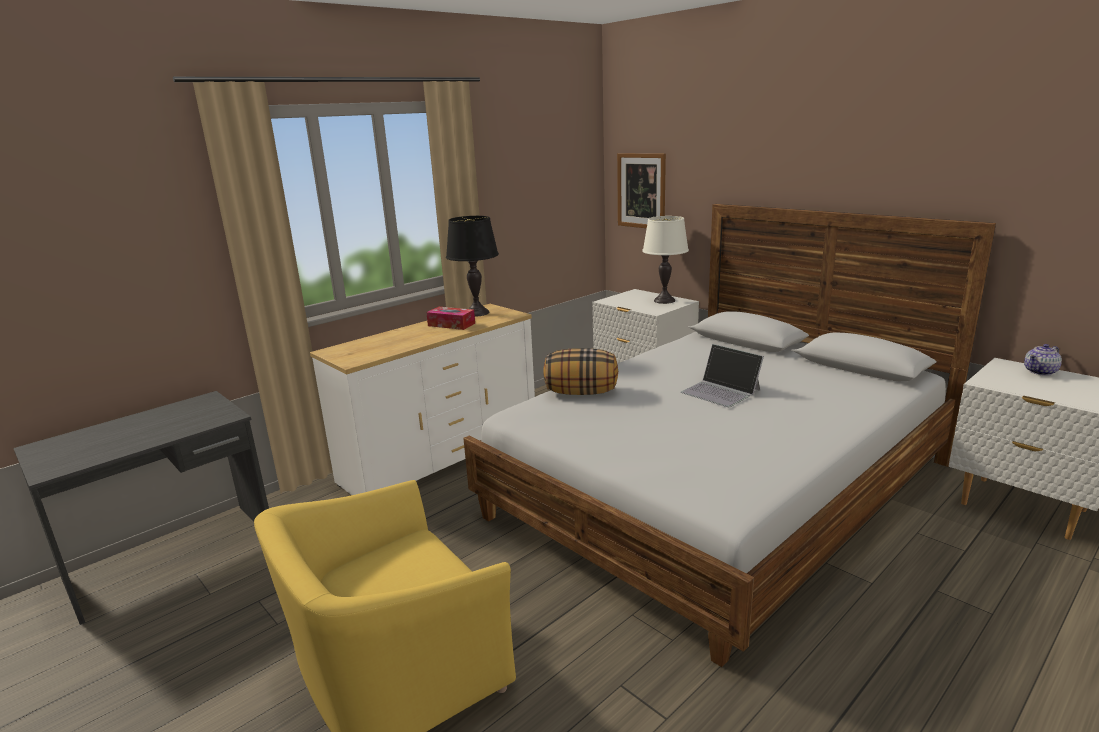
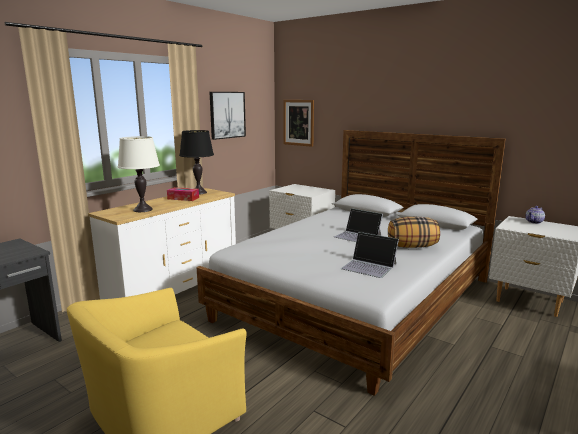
camera: 10 degrees left, 5 degrees down
pillow [543,348,618,395] -> pillow moved to [388,217,440,248]
white table lamp [642,216,689,304] -> white table lamp moved to [118,136,160,212]
none -> picture [210,92,246,140]
none -> laptop [341,232,399,278]

